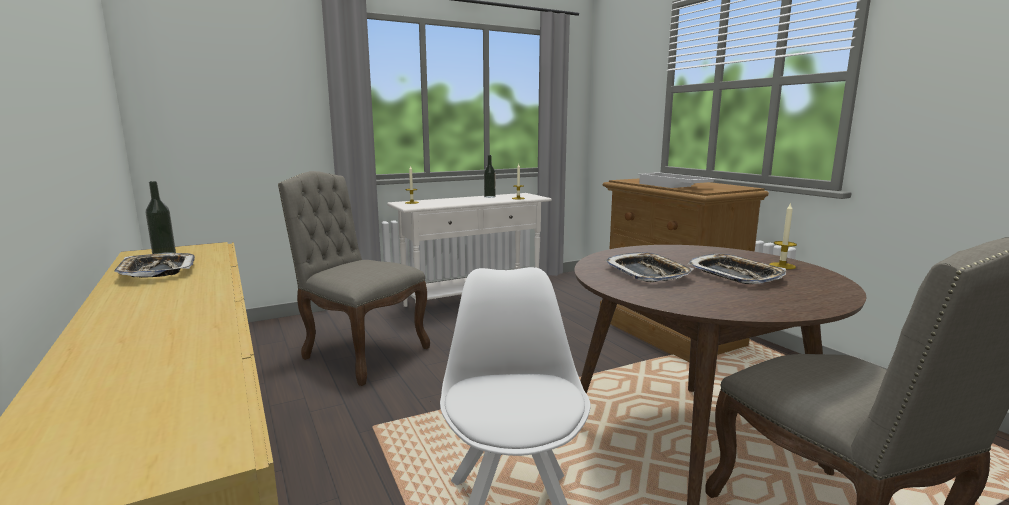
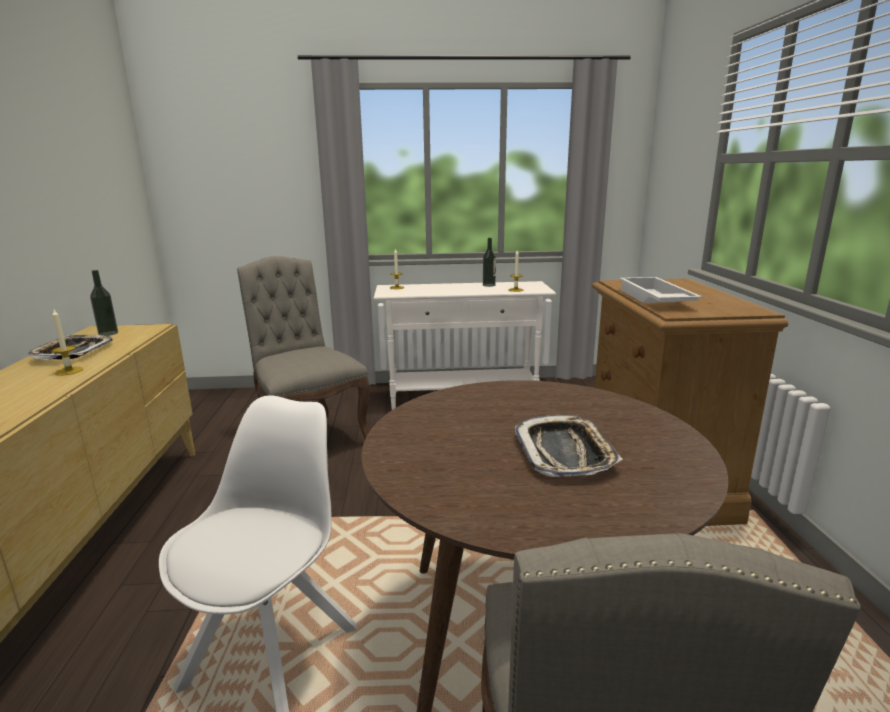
camera: 25 degrees right, 5 degrees up
tray [605,252,694,282] -> none
candle [769,202,797,269] -> candle moved to [51,310,83,376]

